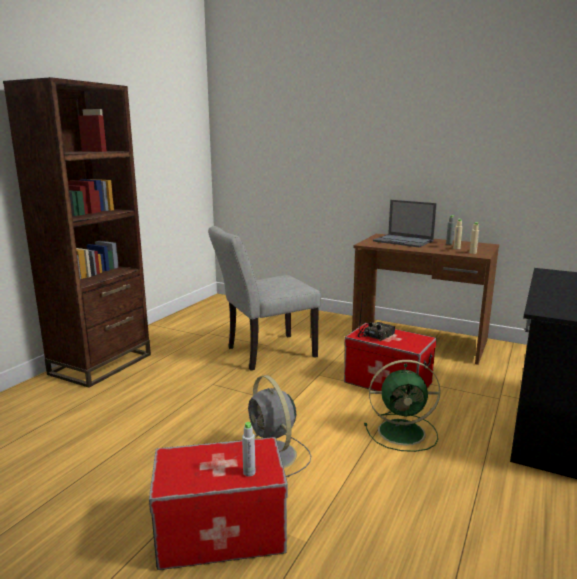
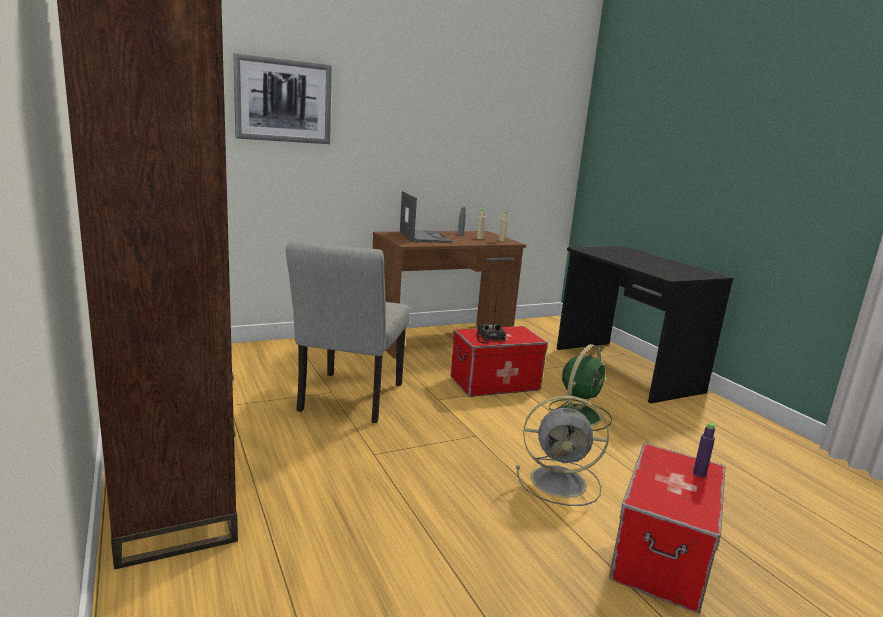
camera: 55 degrees left, 0 degrees up
grey bottle [242,422,255,476] -> purple bottle [693,423,717,477]
laptop [373,200,437,247] -> laptop turned 90 degrees counterclockwise [400,191,452,243]
none -> picture [233,53,332,144]

